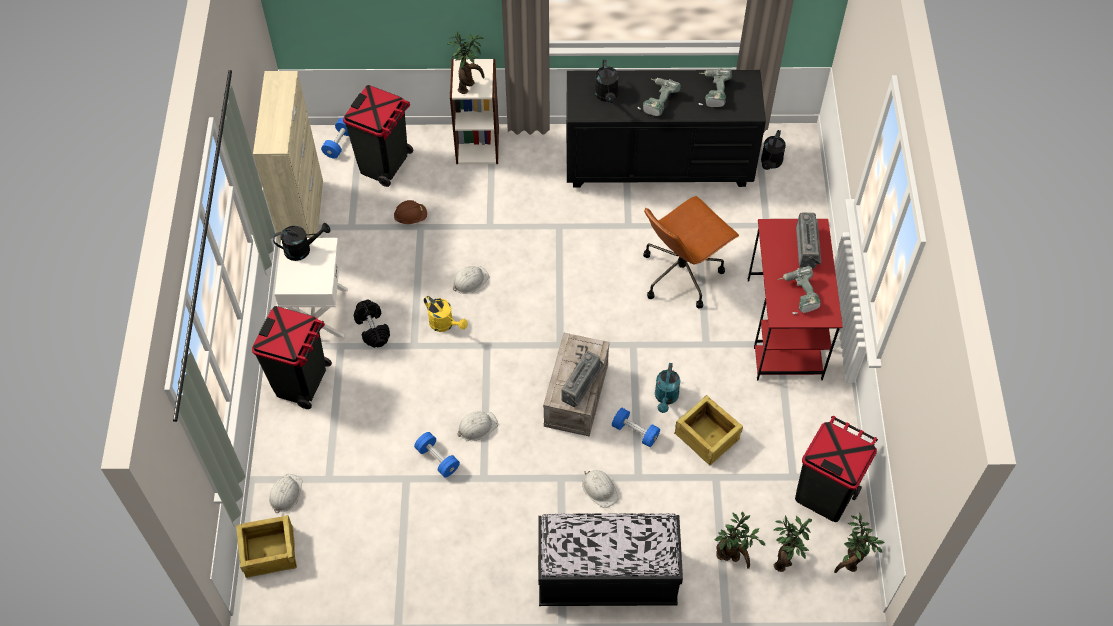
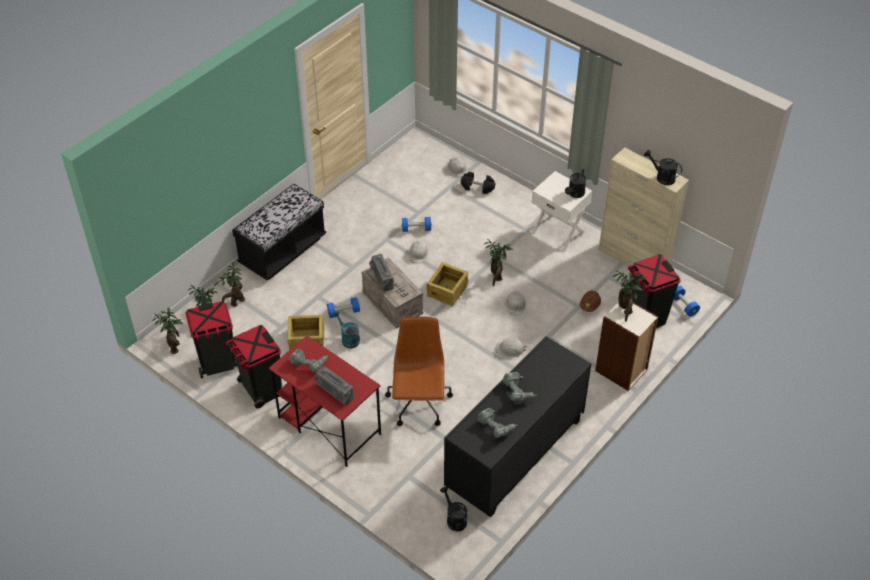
camera: 130 degrees right, 10 degrees down
crate [236,515,297,578] -> crate moved to [427,262,468,307]
black trash can [252,306,332,409] -> black trash can moved to [226,325,282,408]
black dumbbell [353,300,390,348] -> black dumbbell moved to [461,172,495,194]
yellow watering can [424,296,468,332] -> potted plant [485,239,513,287]
white hard hat [582,470,618,508] -> white hard hat moved to [496,338,527,357]
black watering can [595,60,619,103] -> black watering can moved to [644,150,682,185]

